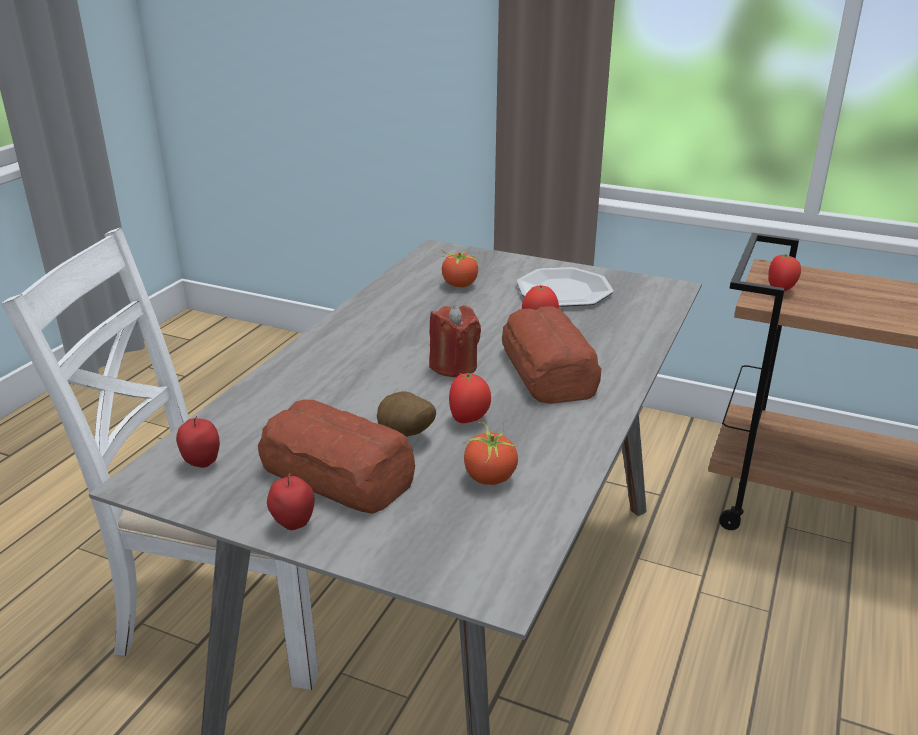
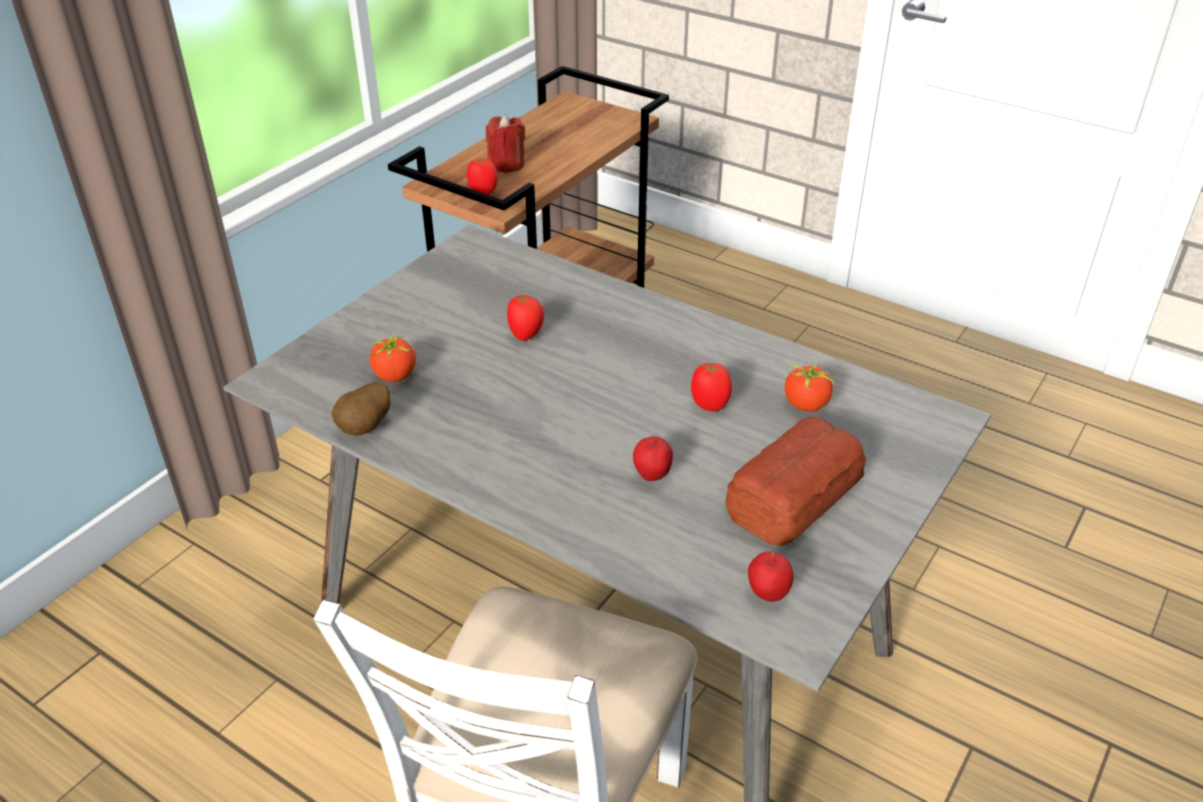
camera: 80 degrees left, 10 degrees up
apple [267,473,314,530] -> apple moved to [633,435,673,481]
potato [377,391,436,437] -> potato moved to [332,382,390,436]
red candle [429,305,481,377] -> red candle moved to [486,115,525,173]
bread [502,306,601,404] -> none
plate [516,267,614,307] -> none

